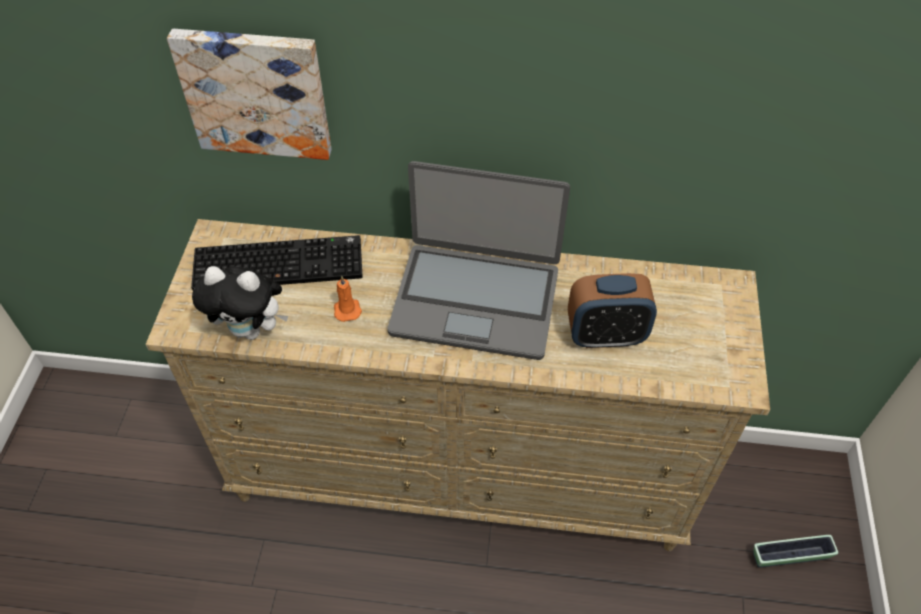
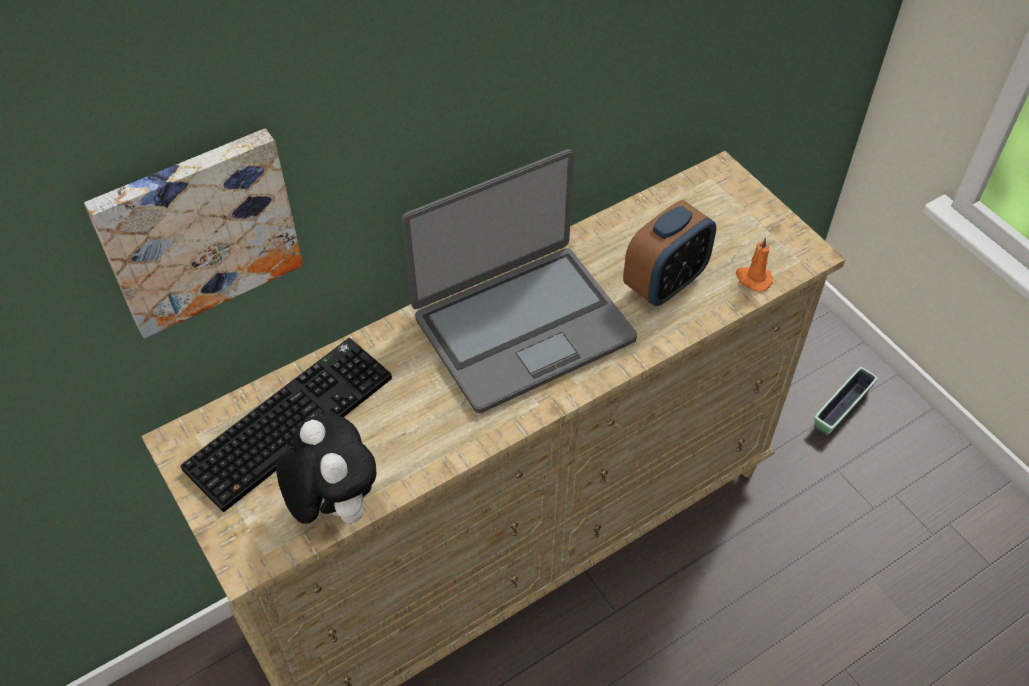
camera: 40 degrees left, 0 degrees up
plush toy [192,266,288,340] -> plush toy turned 90 degrees counterclockwise [276,413,376,524]
orange candle [334,276,362,322] -> orange candle moved to [736,237,773,292]

